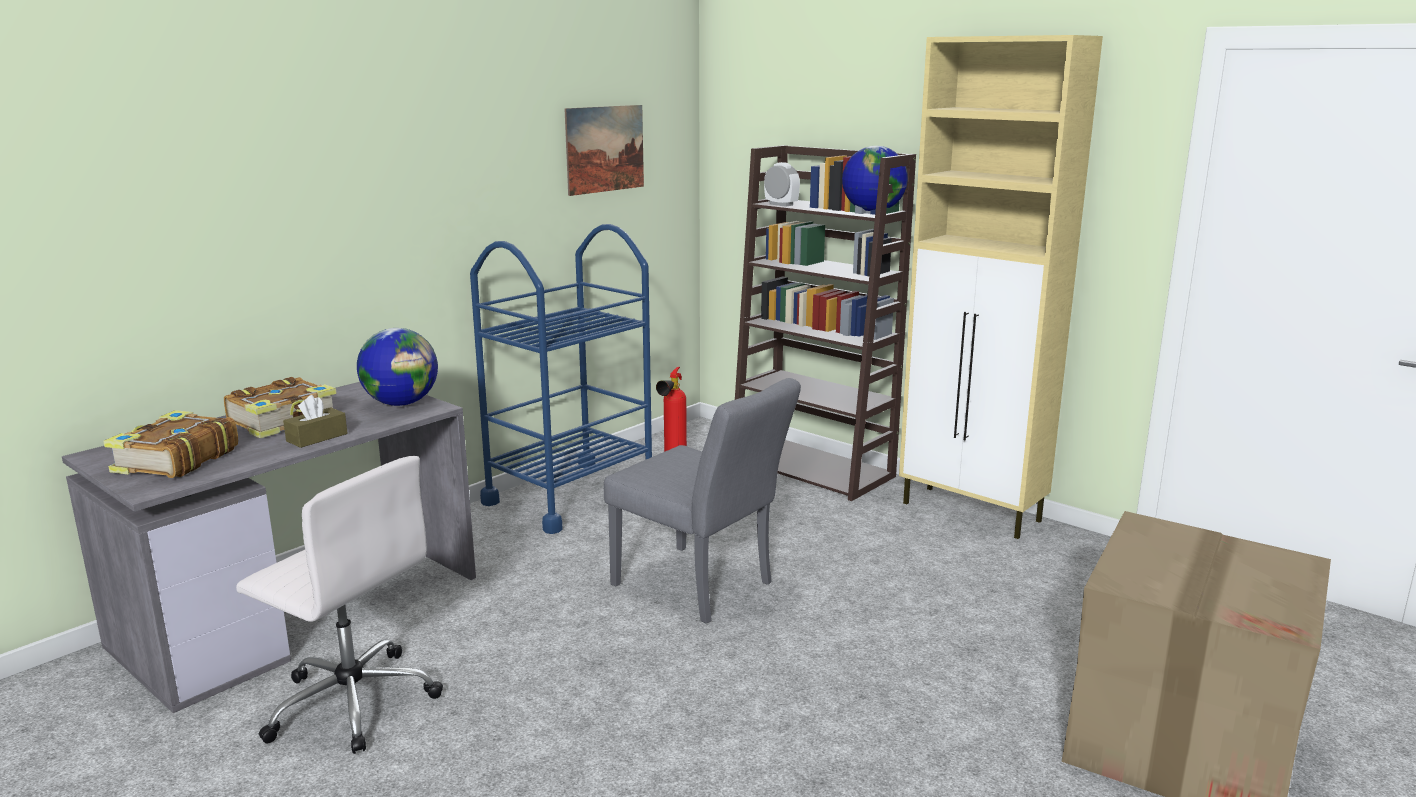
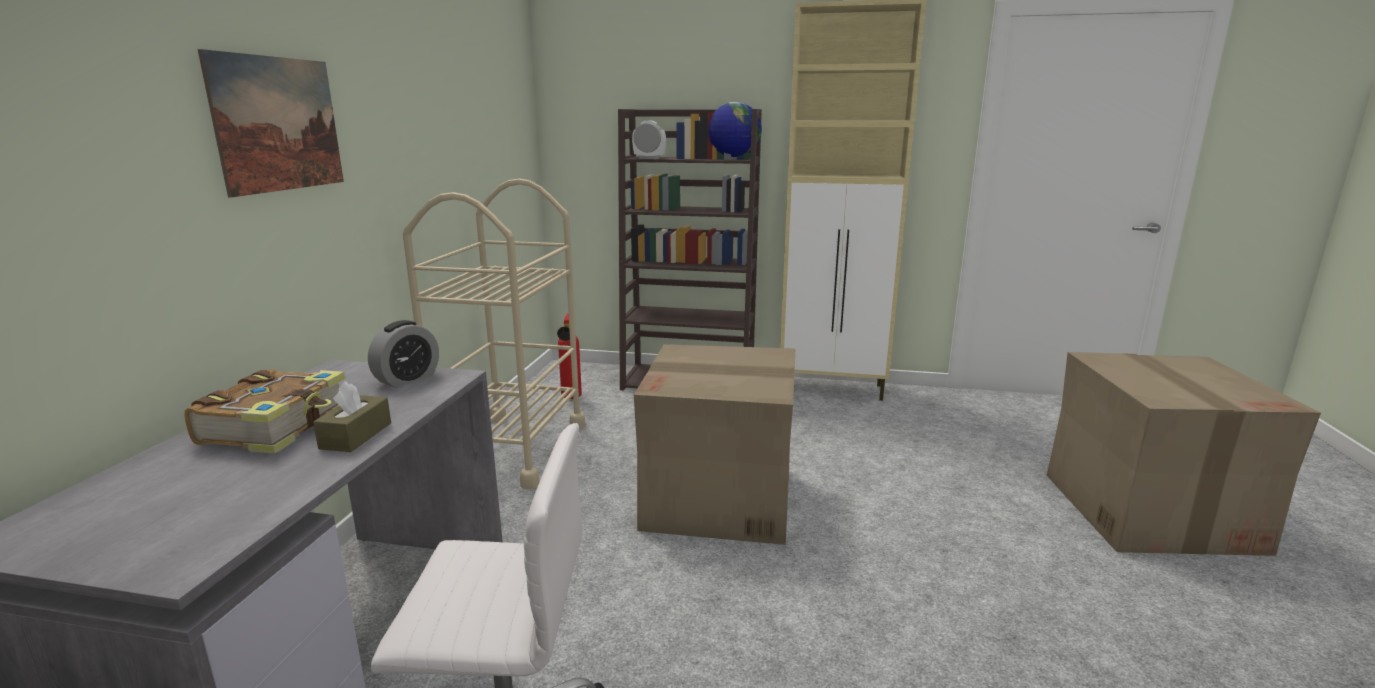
camera: 30 degrees left, 0 degrees up
book [103,410,238,478] -> none
globe [357,328,438,406] -> alarm clock [368,320,439,388]
blue cart [470,224,652,534] -> beige cart [403,179,585,489]
picture [564,105,644,196] -> picture moved to [198,49,344,197]
grey chair [604,378,801,624] -> cardboard box [634,344,795,545]

